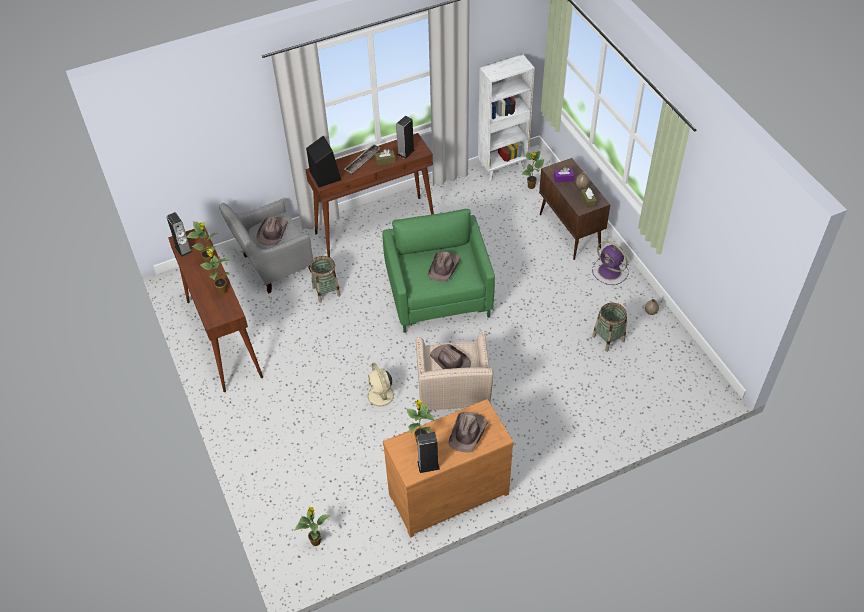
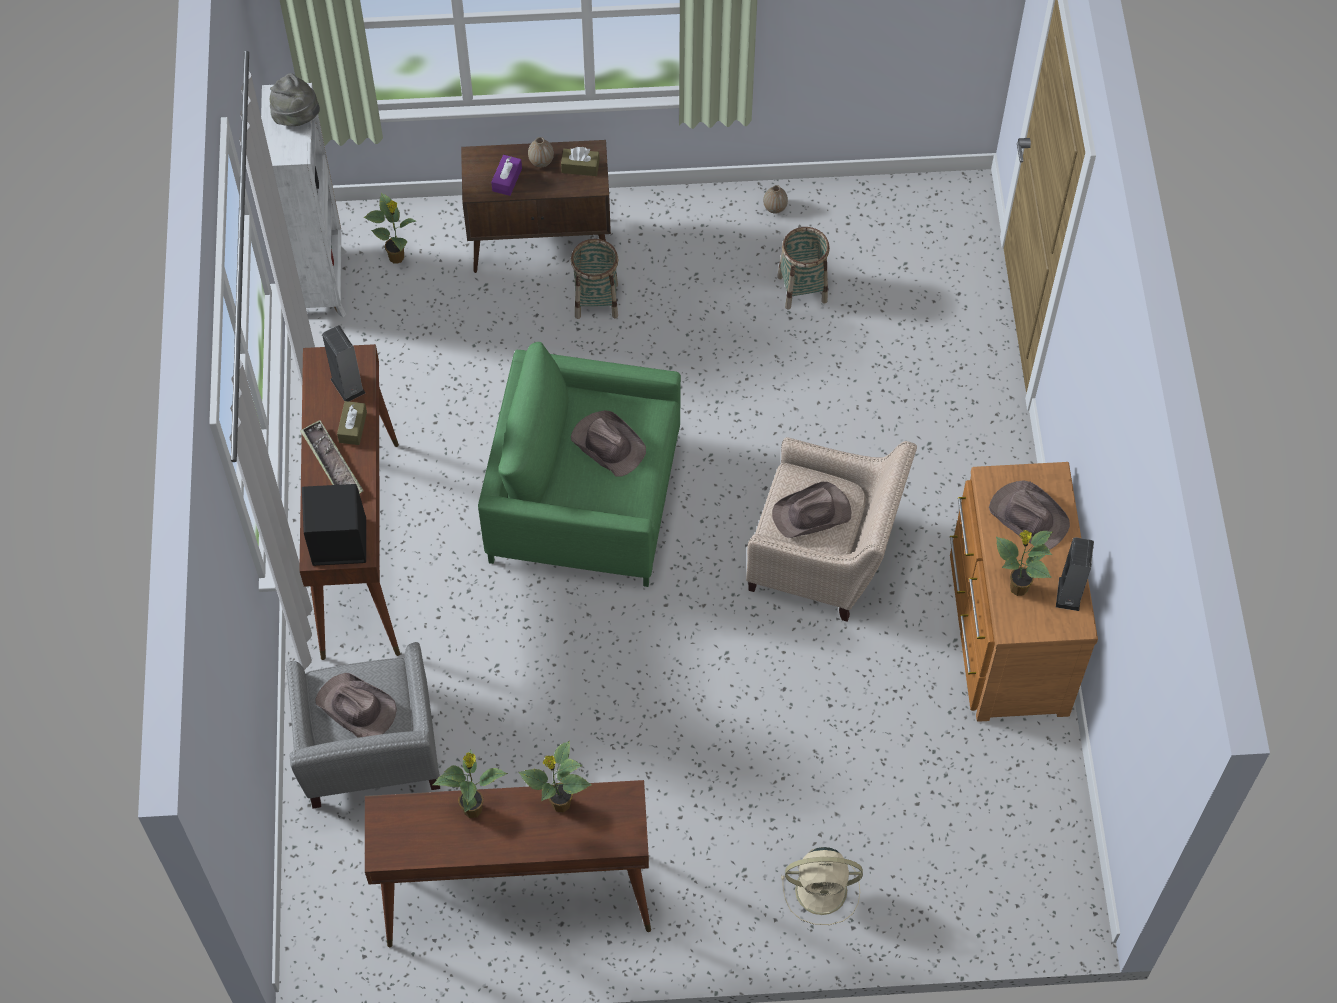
camera: 70 degrees left, 10 degrees up
speaker [166,212,192,257] -> none
potted plant [295,507,331,546] -> none
basket [310,256,341,303] -> basket moved to [571,239,619,319]
beige fan [362,362,401,412] -> beige fan moved to [781,847,863,925]
purple fan [592,241,629,285] -> none
none -> grey hat [270,73,320,126]

